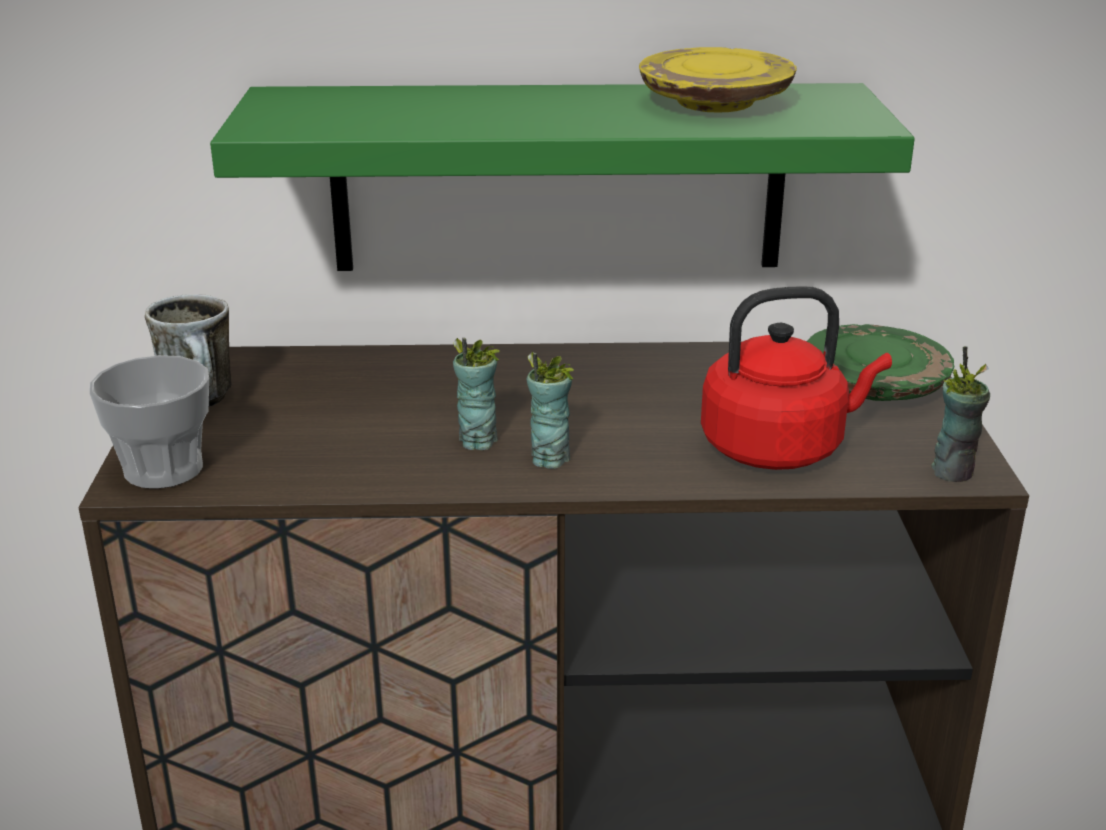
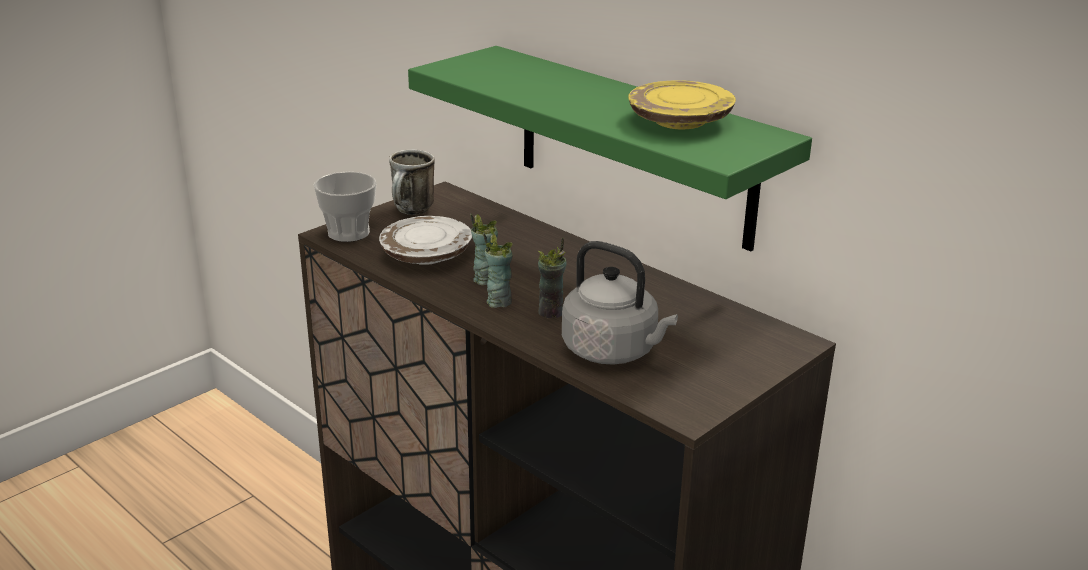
camera: 45 degrees right, 0 degrees up
red kettle [701,286,892,470] -> grey kettle [562,241,678,365]
green plate [807,324,955,401] -> none
cup [931,346,990,482] -> cup moved to [538,238,567,318]
none -> white plate [379,216,472,265]

